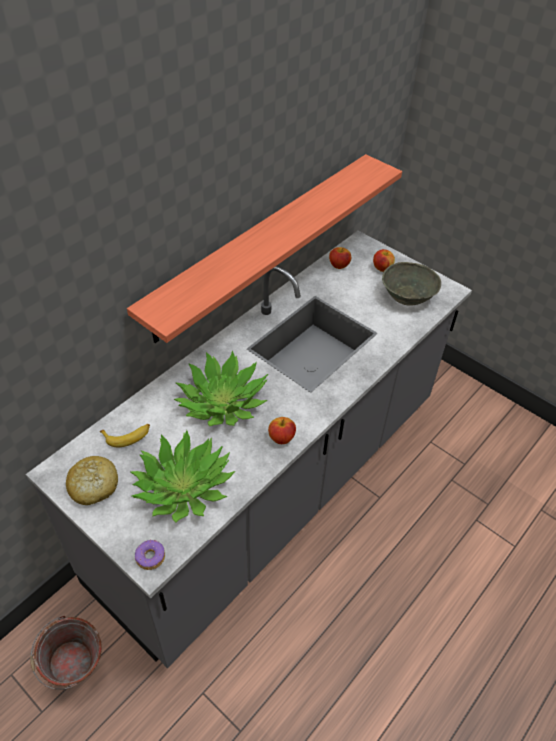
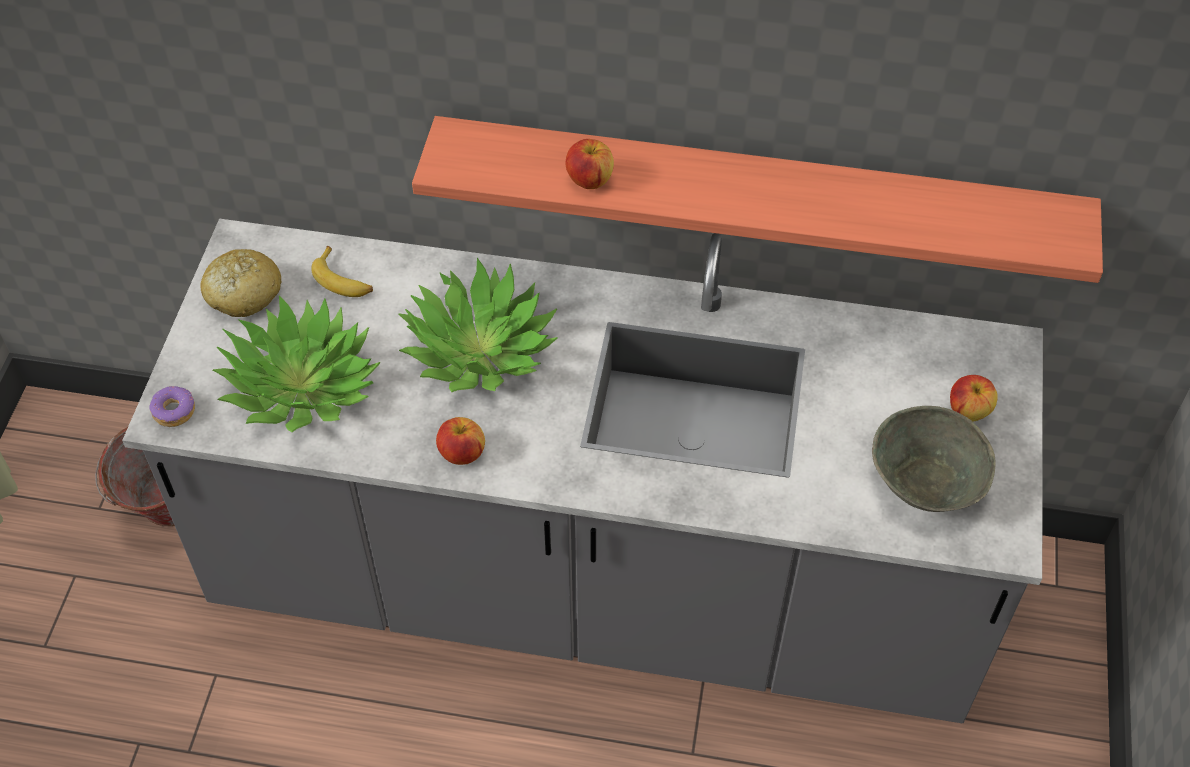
camera: 60 degrees right, 5 degrees up
apple [329,247,351,269] -> apple moved to [566,139,614,189]

